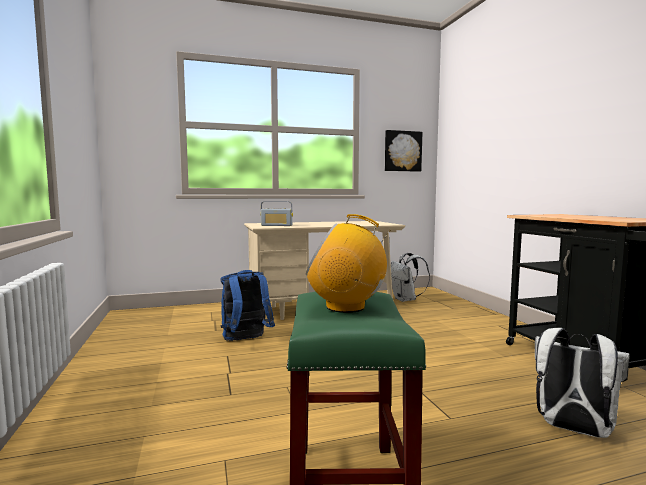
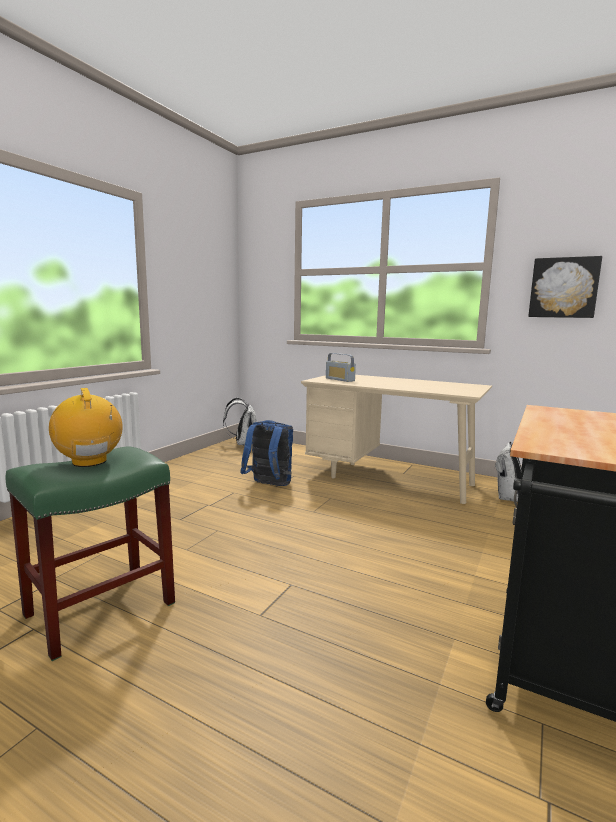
camera: 45 degrees right, 5 degrees up
white backpack [535,328,630,438] -> white backpack moved to [223,398,257,446]

